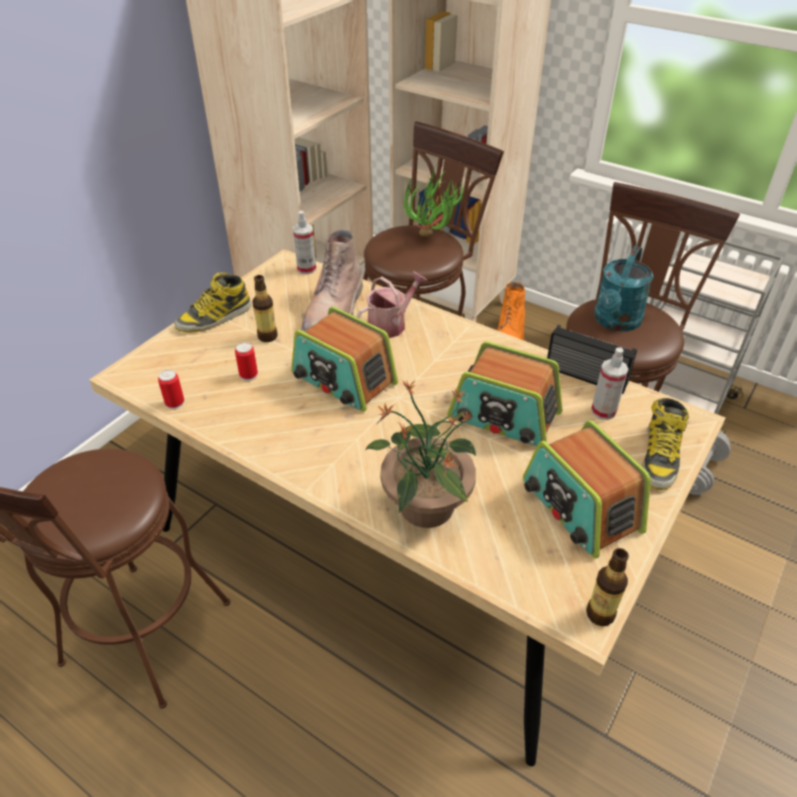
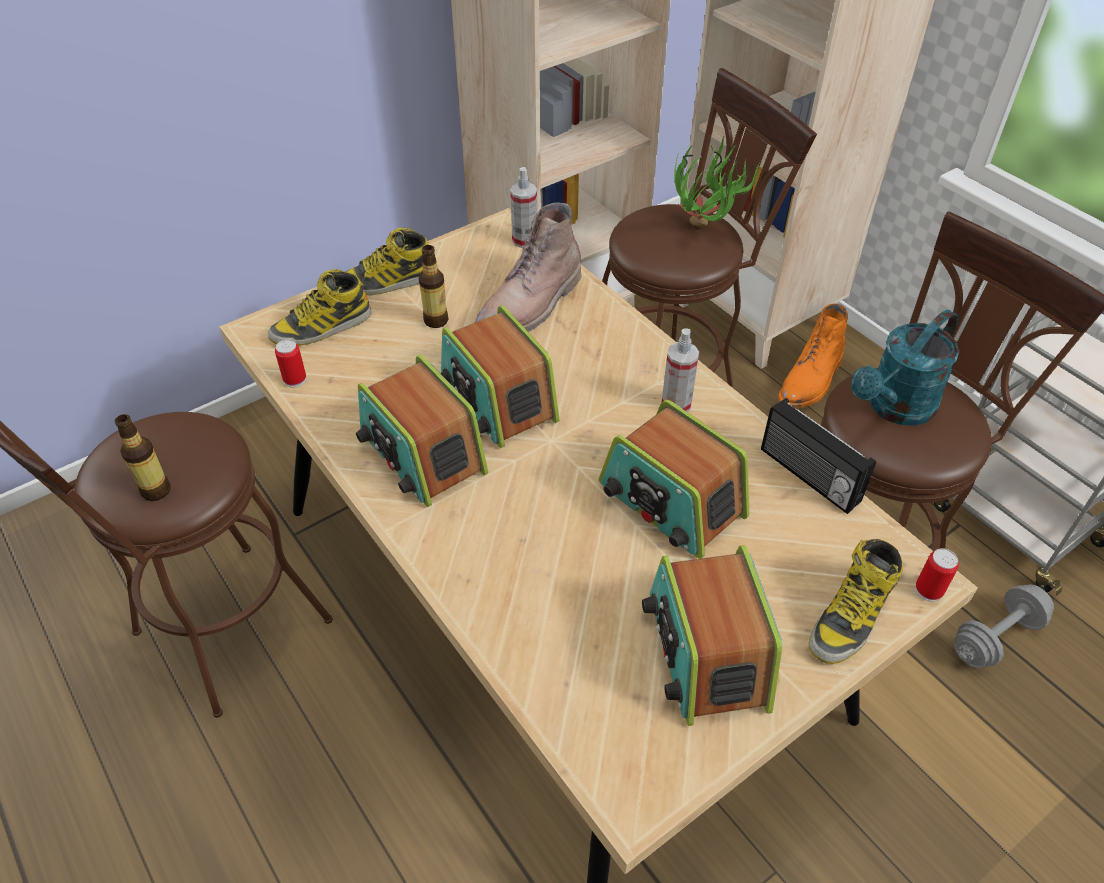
camera: 20 degrees right, 5 degrees up
can [235,342,258,381] -> can moved to [915,548,959,602]
watering can [356,272,428,338] -> none
potted plant [365,380,476,528] -> none
bottle [586,548,629,626] -> bottle moved to [115,414,171,501]
spray bottle [591,347,628,420] -> spray bottle moved to [662,328,699,412]
none -> boot [268,269,371,346]
none -> radio [356,355,488,507]

